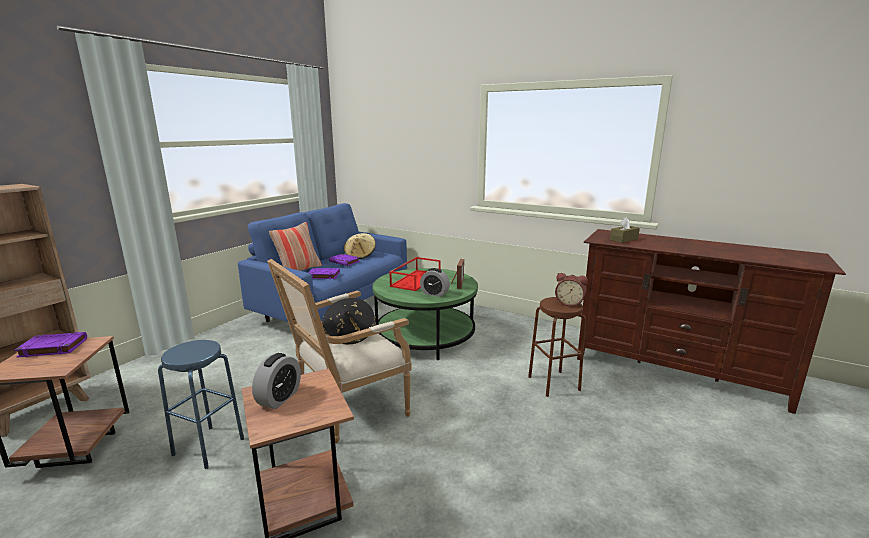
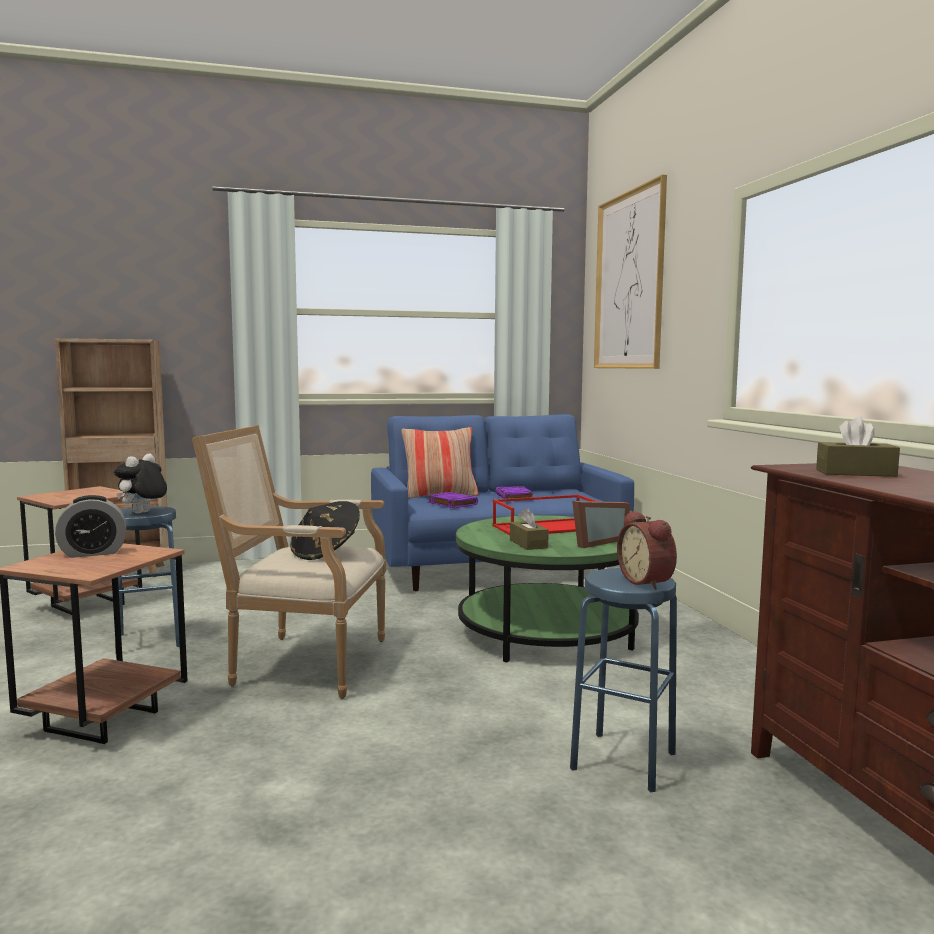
camera: 45 degrees right, 10 degrees down
purple book [14,332,87,358] -> none
beige hat [344,233,376,259] -> none
alarm clock [420,268,450,297] -> brown tissue box [510,507,549,550]
brown stool [528,297,586,397] -> blue stool [570,568,677,792]
none -> plush toy [114,453,167,514]
none -> picture [594,175,667,369]

